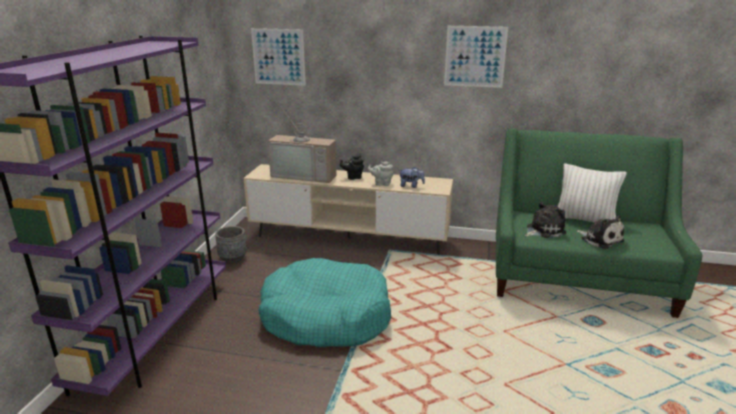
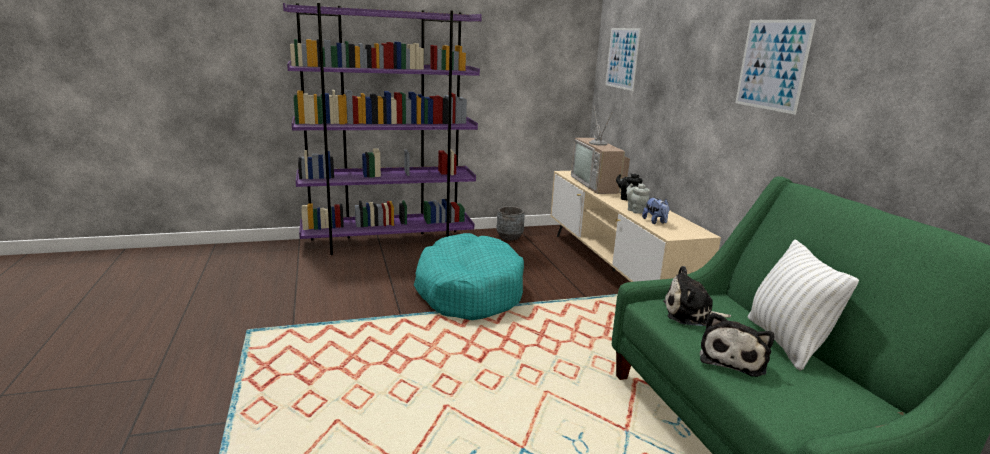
camera: 60 degrees right, 5 degrees down
plush toy [525,202,566,238] -> plush toy turned 150 degrees clockwise [663,266,731,326]

